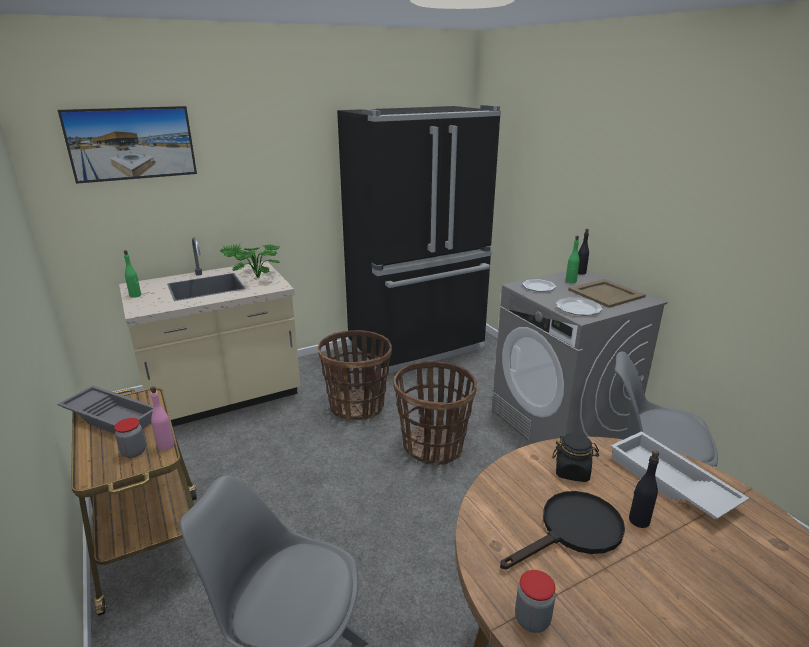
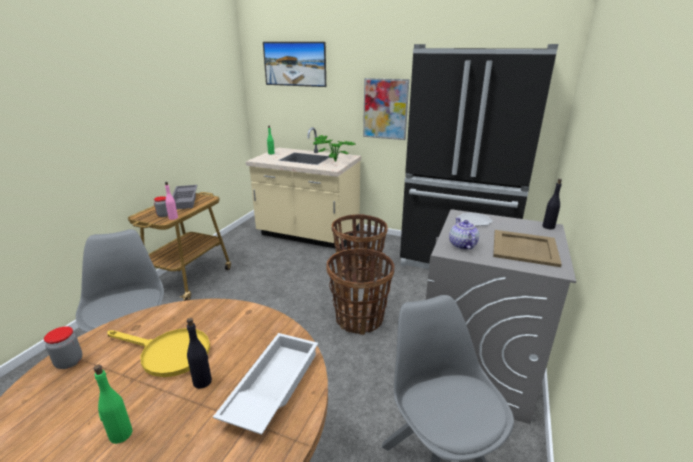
camera: 50 degrees right, 0 degrees up
black frying pan [500,491,625,569] -> yellow frying pan [107,328,210,377]
black jar [553,433,599,482] -> none
plate [556,297,602,315] -> teapot [449,218,479,250]
green bottle [566,236,580,283] -> green bottle moved to [94,365,133,444]
none -> picture [363,78,409,140]

